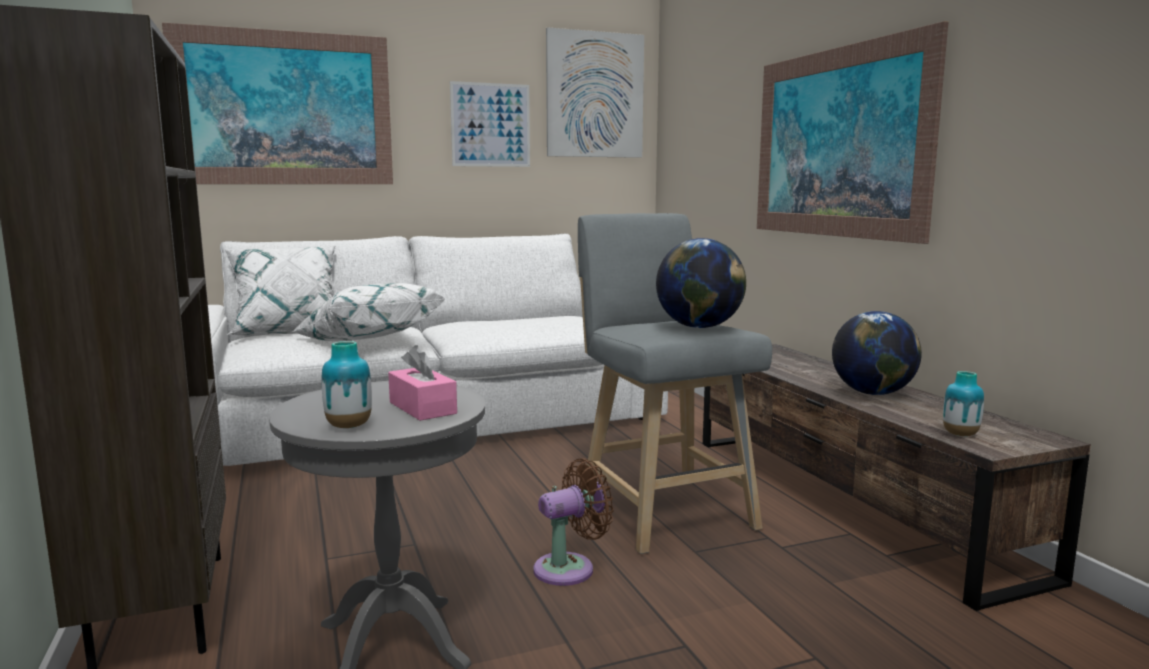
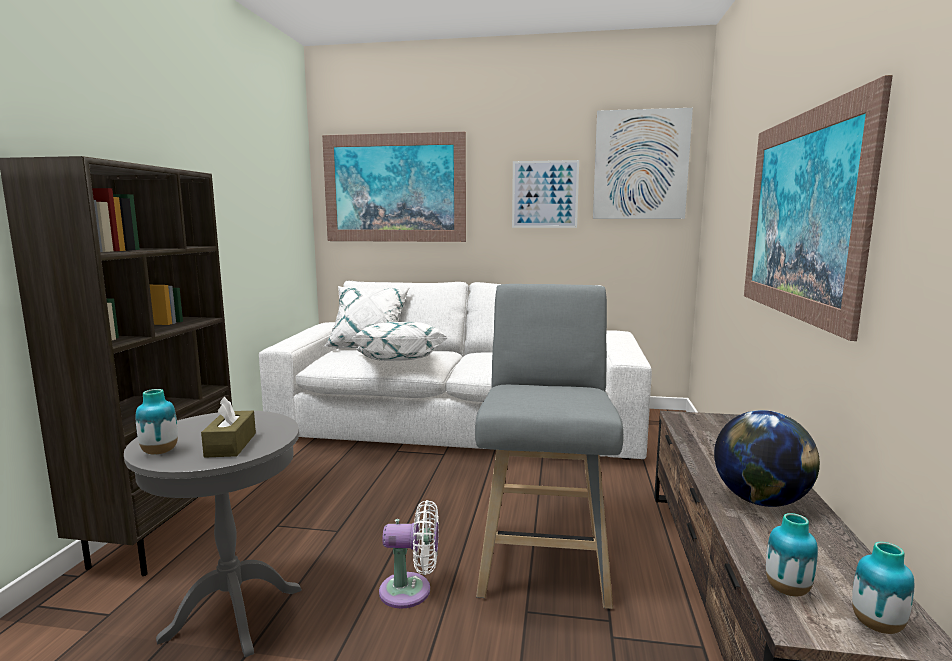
camera: 30 degrees right, 0 degrees up
pink tissue box [388,345,457,421] -> brown tissue box [201,396,256,458]
brown fan [533,458,614,586] -> white fan [379,500,439,608]
globe [656,238,746,328] -> none
none -> vase [852,542,914,634]

